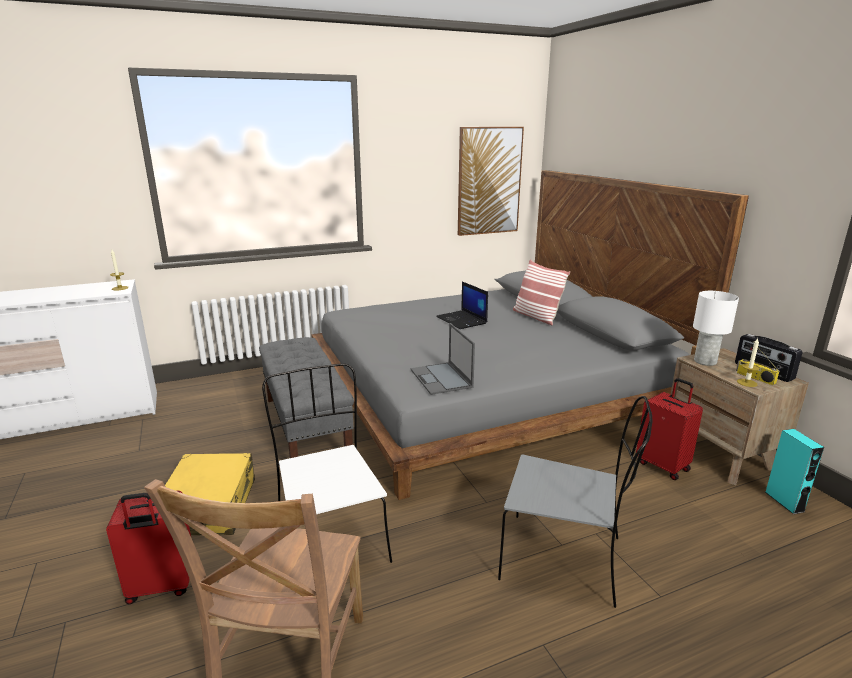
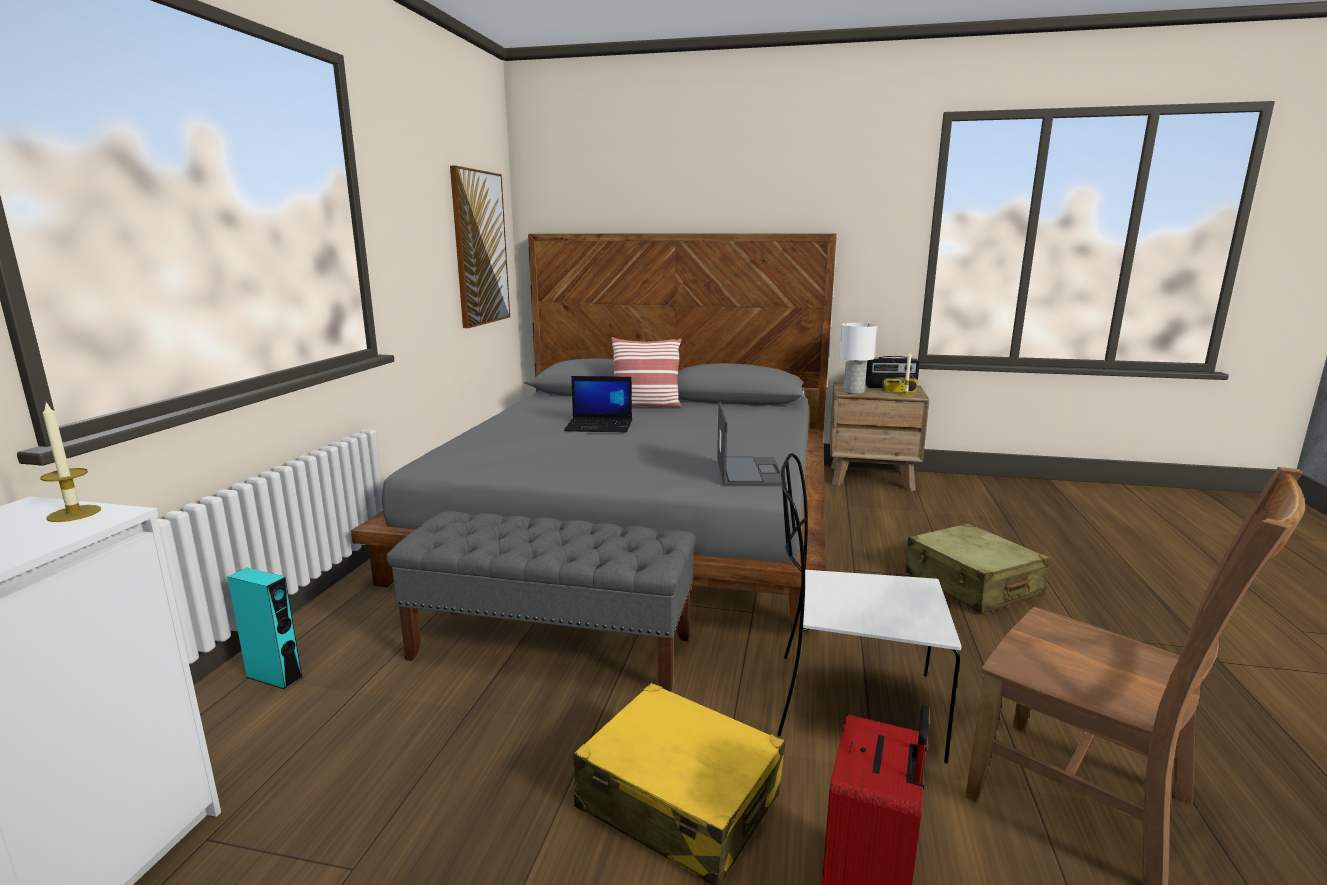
camera: 55 degrees left, 5 degrees down
laptop [411,323,475,395] -> laptop turned 105 degrees counterclockwise [717,402,786,485]
grey chair [498,396,652,608] -> beige suitcase [906,523,1050,613]
red suitcase [636,378,703,480] -> none
turquoise speaker [765,429,824,514] -> turquoise speaker moved to [227,568,303,690]

